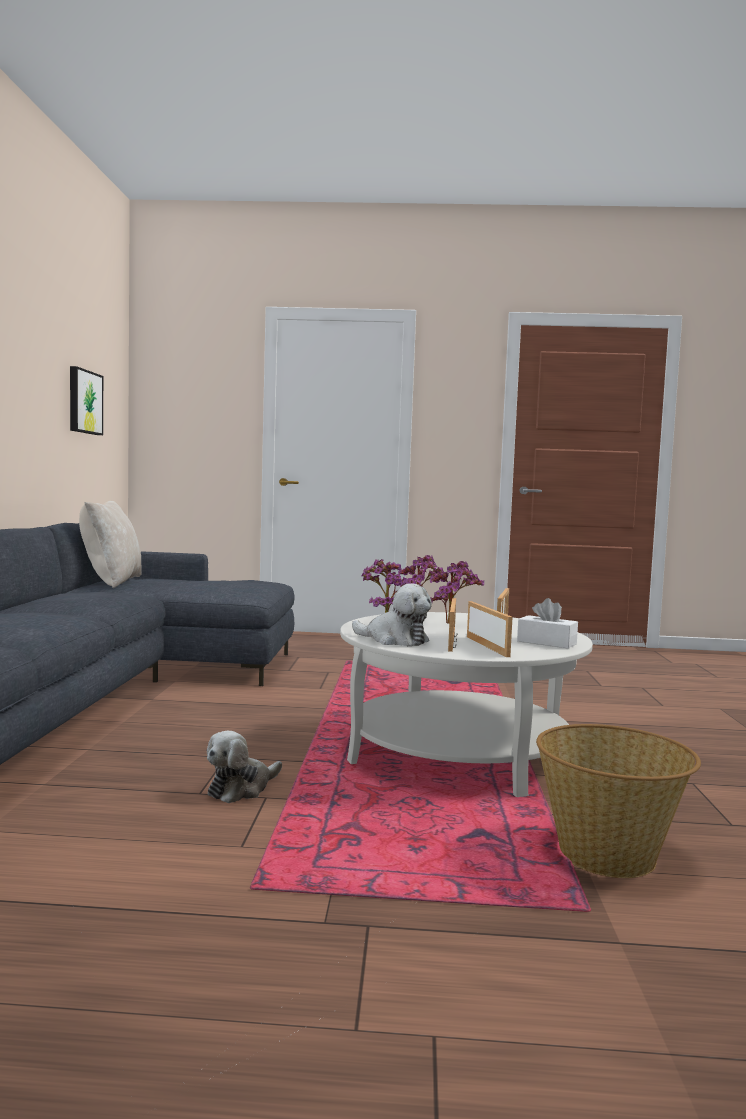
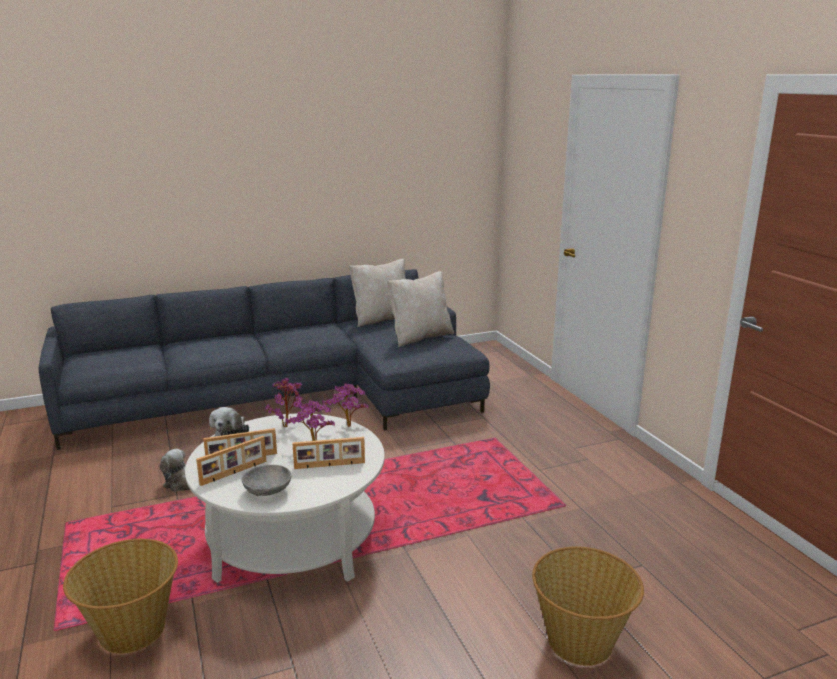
camera: 65 degrees right, 15 degrees up
picture [70,366,103,435] -> none
white tissue box [517,598,578,649] -> grey bowl [242,465,292,496]
none -> beige pillow [387,271,454,347]
none -> basket [532,547,644,666]

